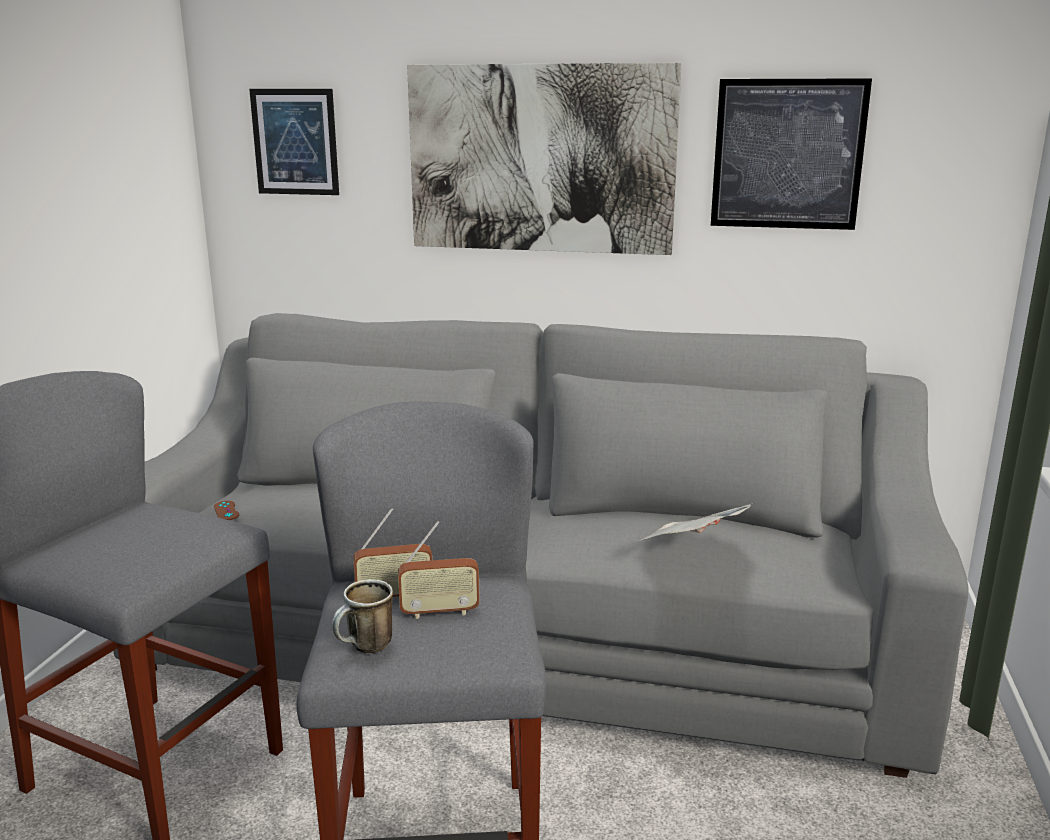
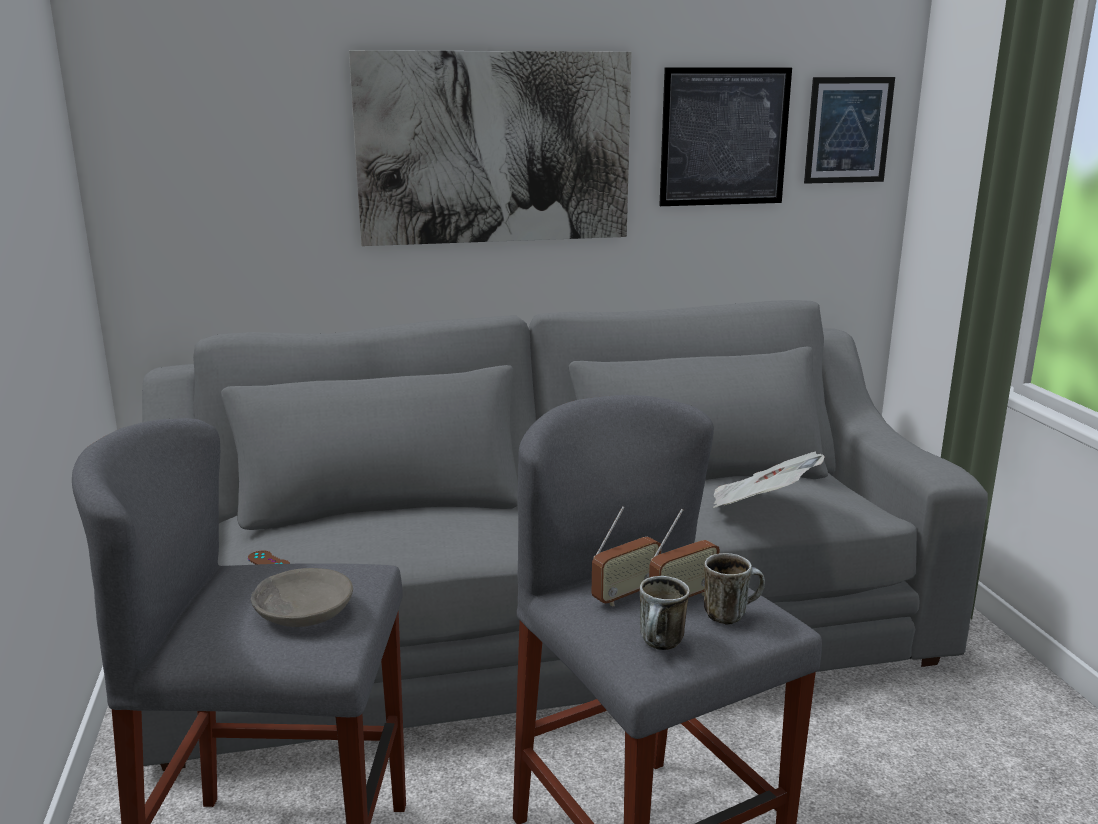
camera: 25 degrees left, 0 degrees up
picture [249,89,339,195] -> picture moved to [804,77,895,184]
none -> grey bowl [251,568,353,627]
none -> mug [704,553,765,625]

